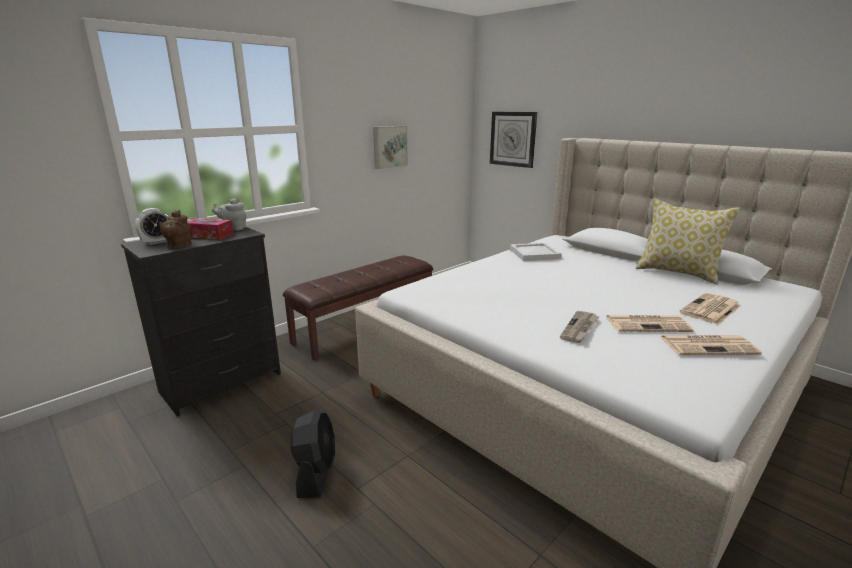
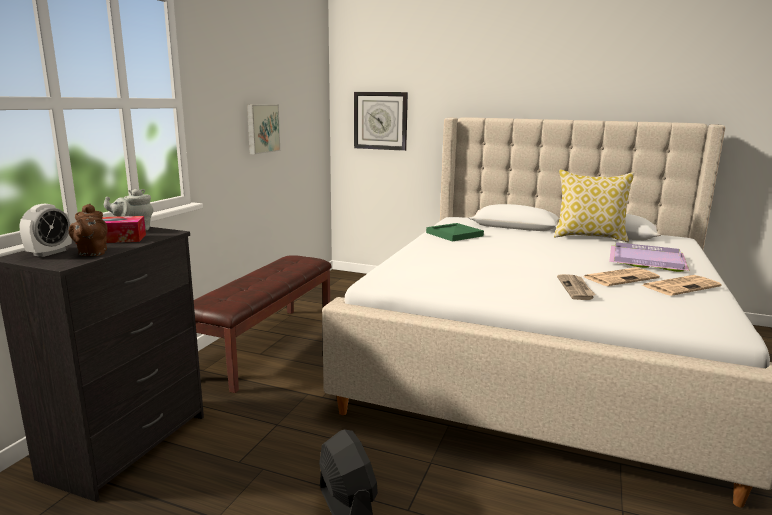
camera: 25 degrees left, 5 degrees down
white tray [510,243,562,261] -> green tray [426,223,484,242]
newspaper [679,293,741,325] -> purple tray [609,242,690,272]

